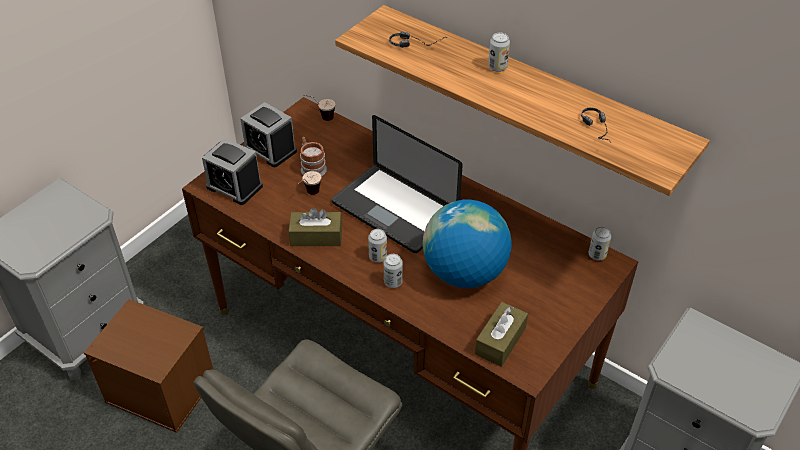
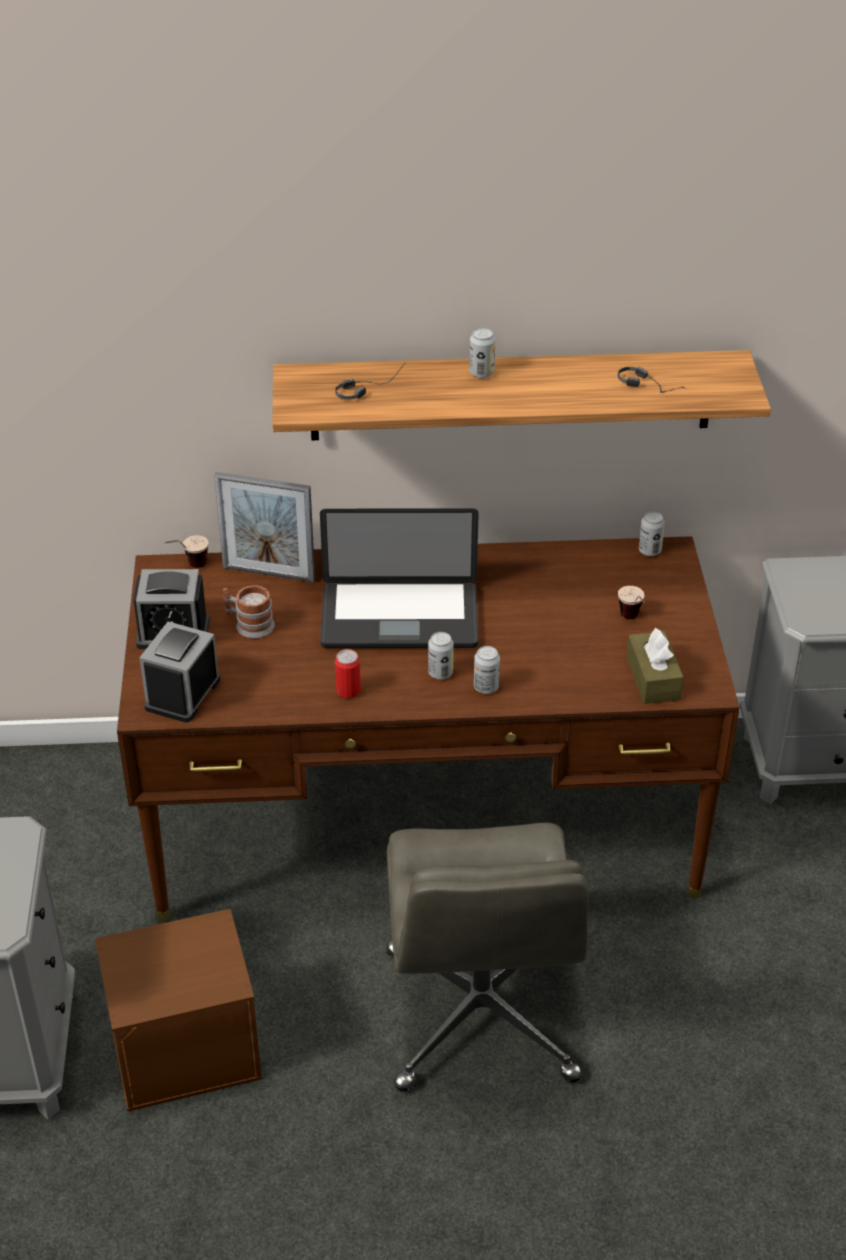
camera: 40 degrees left, 5 degrees down
alarm clock [202,138,263,205] -> alarm clock turned 120 degrees clockwise [140,622,220,723]
brown tissue box [288,207,342,246] -> can [335,649,361,699]
cup [298,171,321,195] -> cup moved to [618,586,645,619]
globe [423,200,512,288] -> none
none -> picture frame [214,472,315,583]

